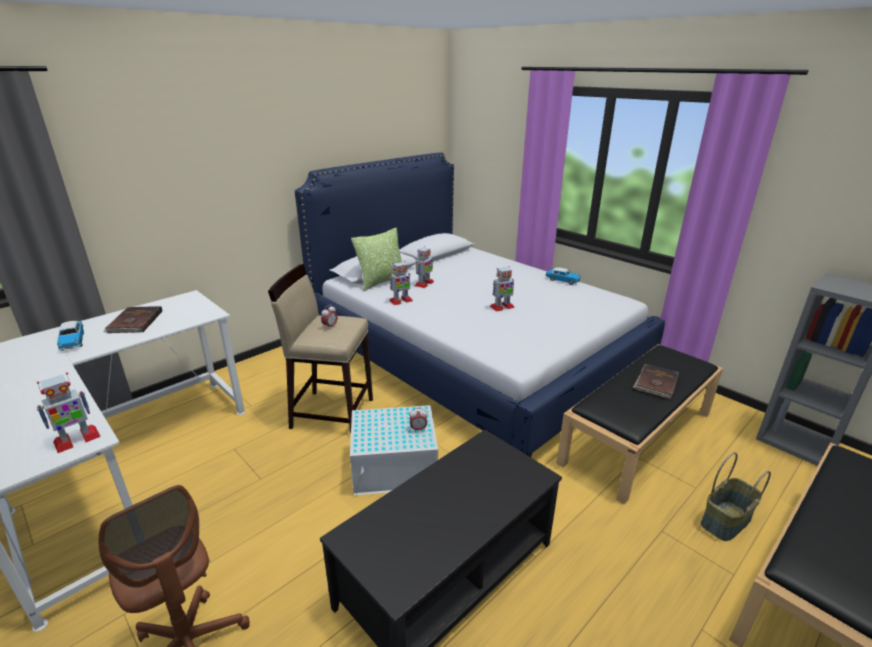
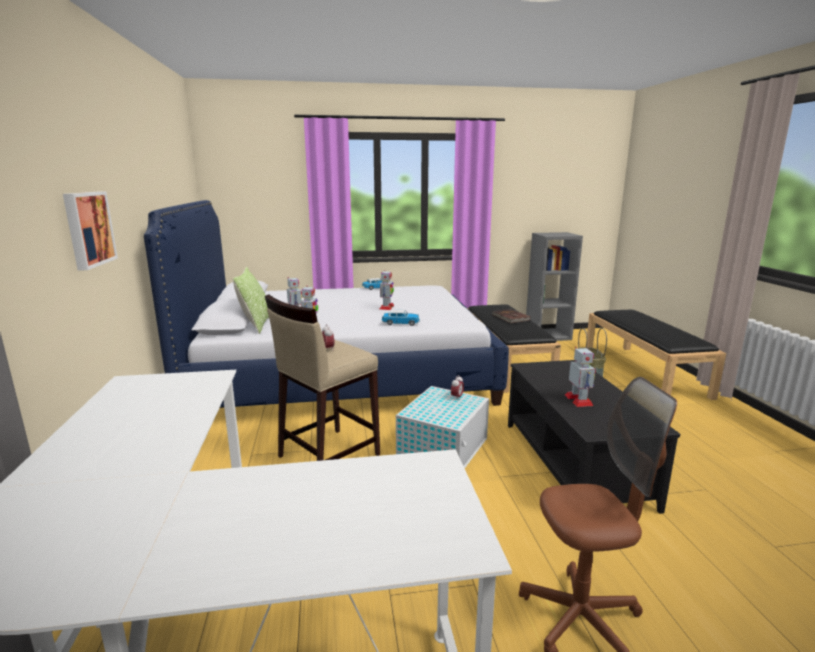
camera: 55 degrees left, 10 degrees down
toy robot [37,373,101,453] -> toy robot moved to [565,346,596,407]
toy car [57,321,84,351] -> toy car moved to [382,310,420,326]
brown book [104,306,162,333] -> none
none -> picture [63,192,118,271]

